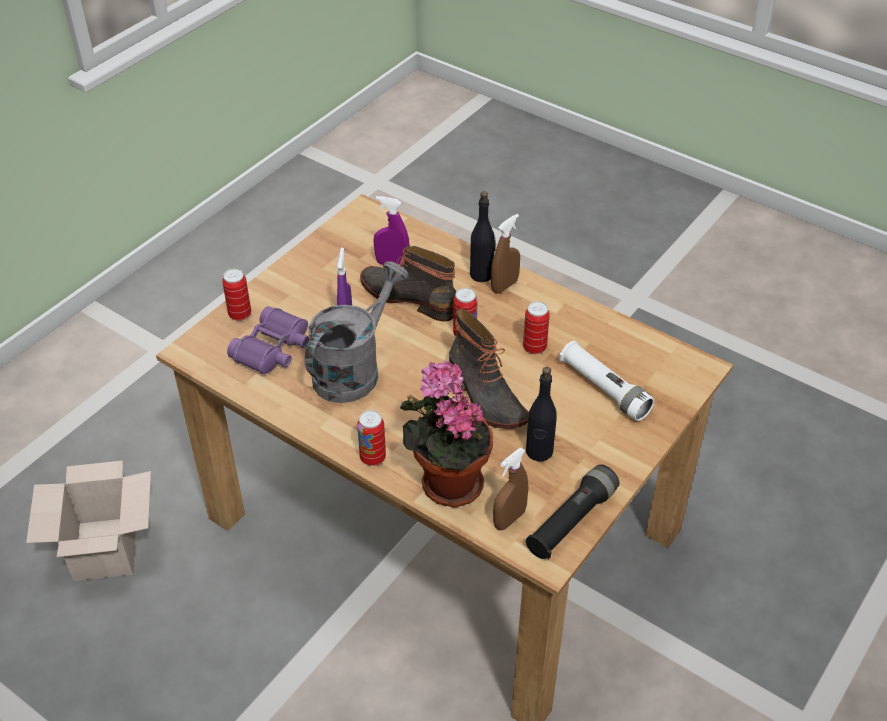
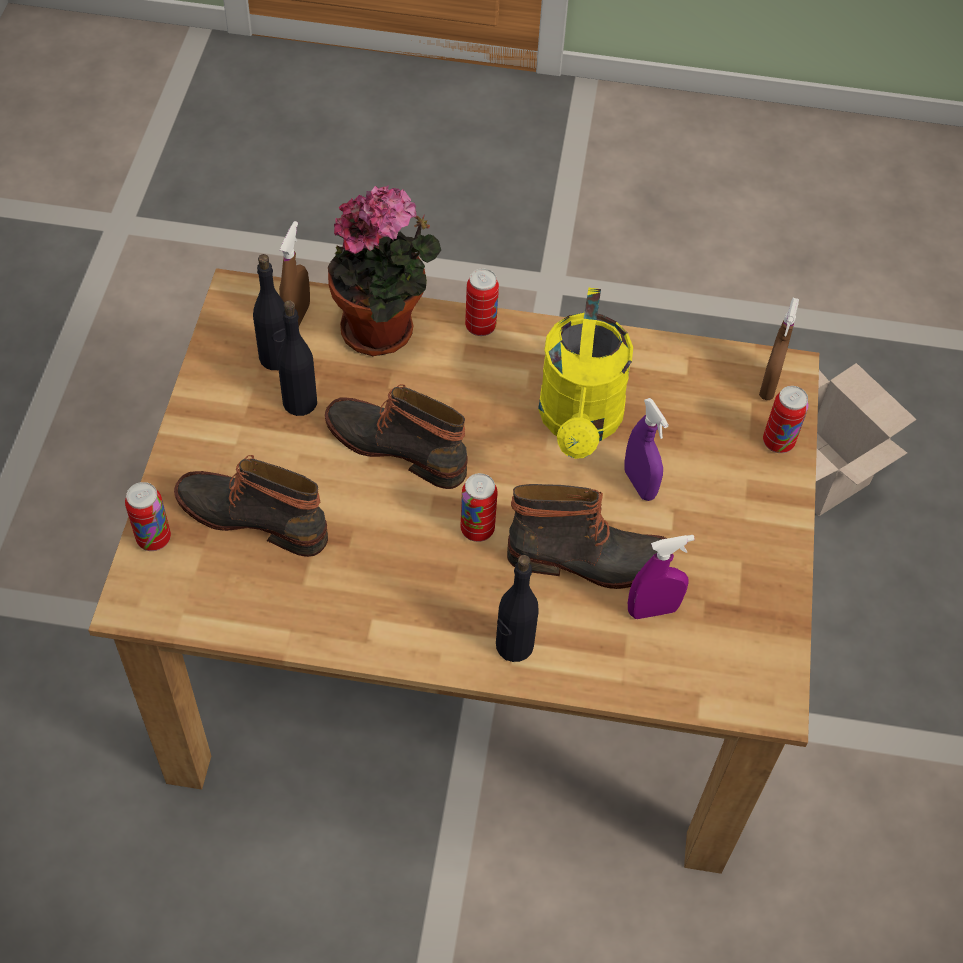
camera: 150 degrees right, 10 degrees up
purple binoculars [227,306,309,374] -> none
grey watering can [305,261,409,403] -> yellow watering can [538,288,633,459]
brown spray bottle [491,214,520,294] -> brown spray bottle moved to [759,298,799,400]
can [523,301,550,354] -> can moved to [125,482,171,551]
black flashlight [526,464,619,559] -> none
white flashlight [559,341,655,421] -> boot [174,455,328,557]
none -> black bottle [253,254,285,370]

